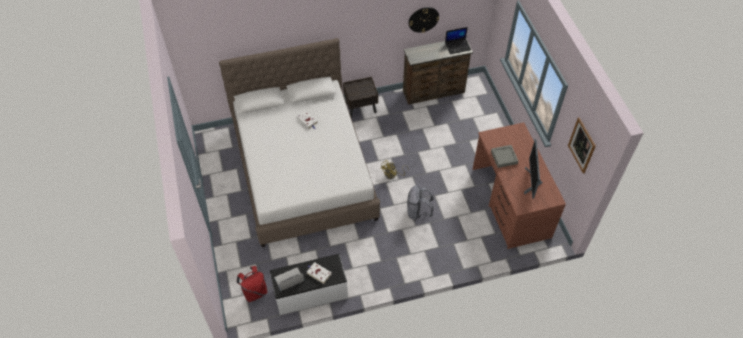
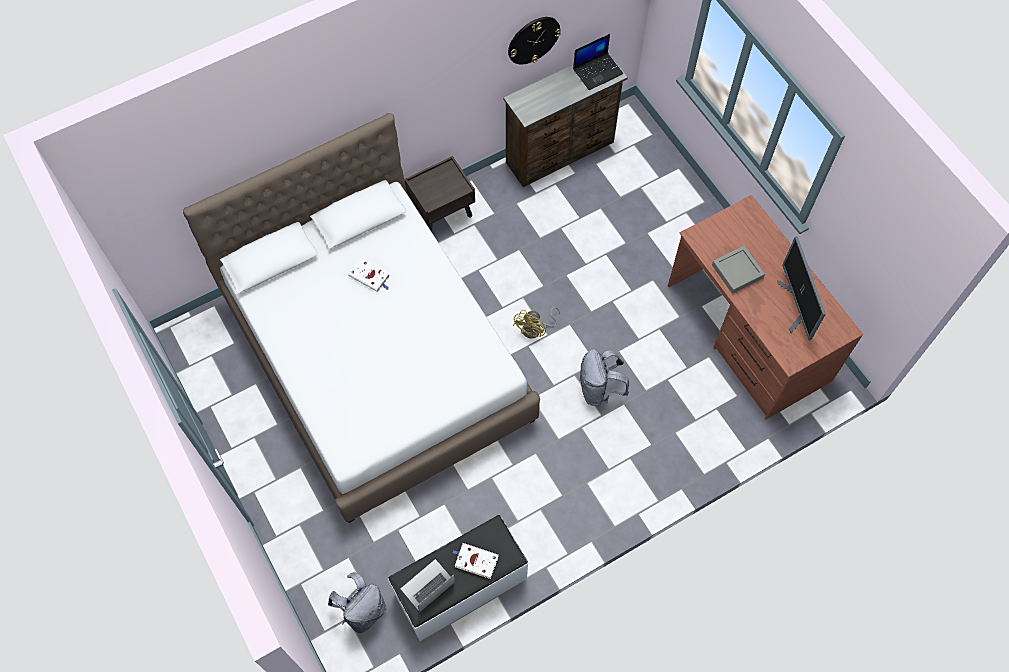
camera: 15 degrees left, 10 degrees up
red backpack [237,266,268,302] -> grey backpack [328,572,386,633]
picture [568,117,596,173] -> none

